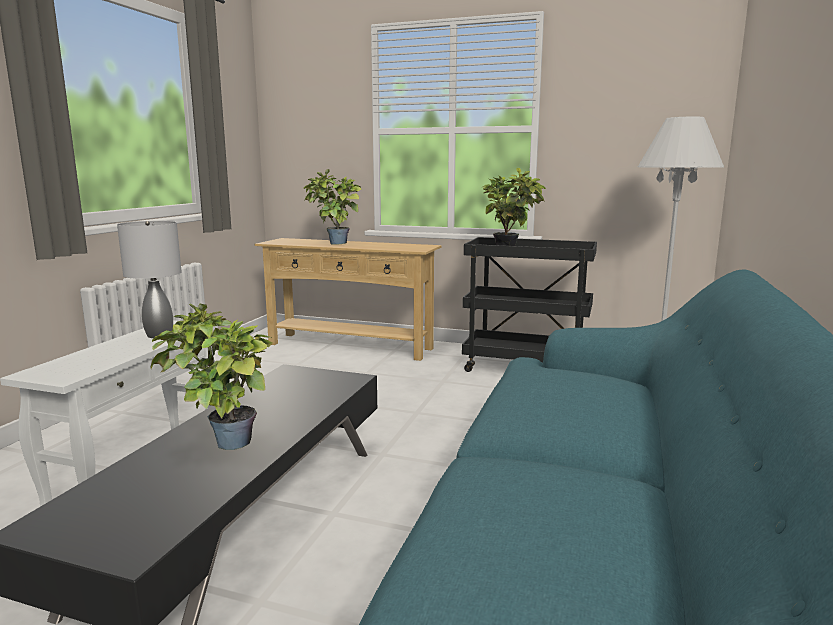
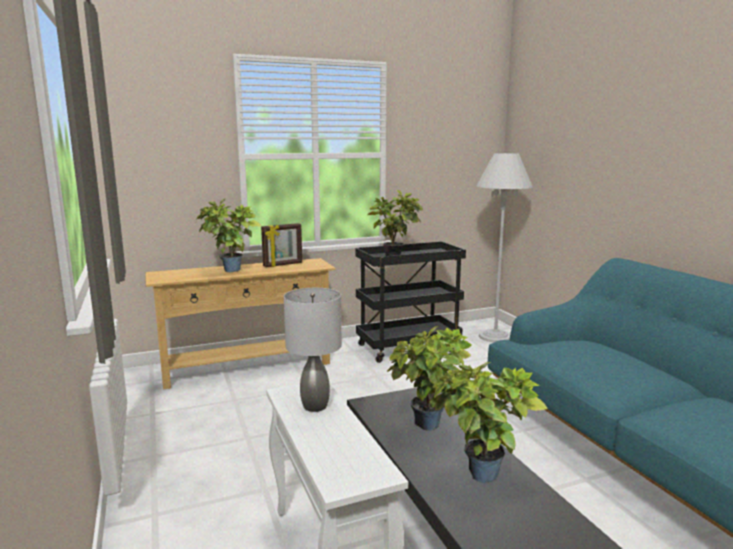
camera: 40 degrees left, 0 degrees up
none -> picture frame [261,223,302,267]
none -> potted plant [387,326,472,431]

